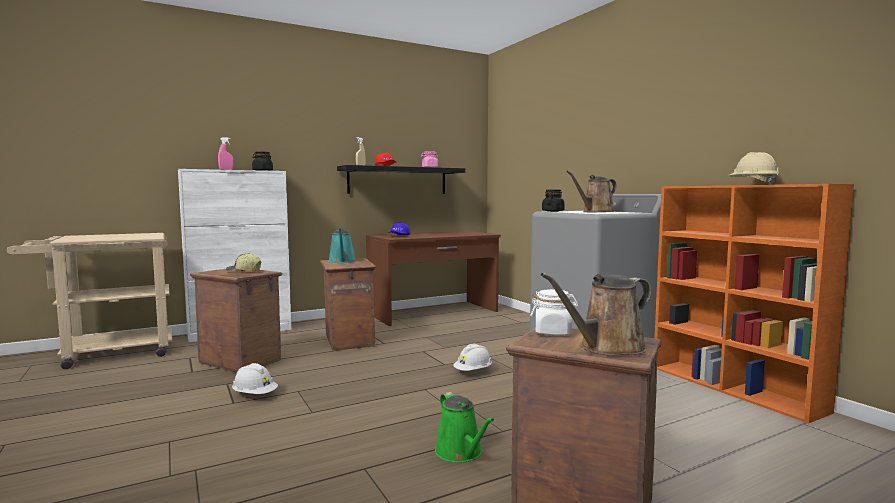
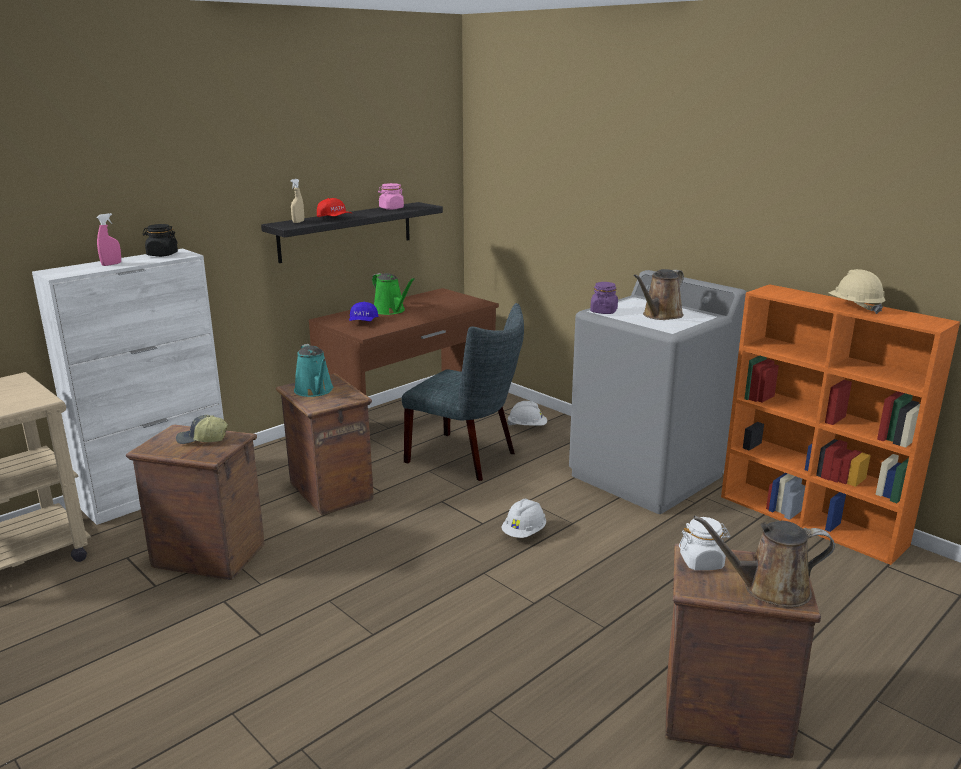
camera: 15 degrees left, 15 degrees up
white hard hat [232,363,278,394] -> white hard hat moved to [507,401,547,426]
green watering can [435,392,494,463] -> green watering can moved to [372,273,415,315]
brown watering can [541,273,651,356] -> brown watering can turned 45 degrees clockwise [693,515,835,608]
black jar [542,190,564,212] -> purple jar [590,282,618,314]
none -> grey chair [402,303,524,481]

